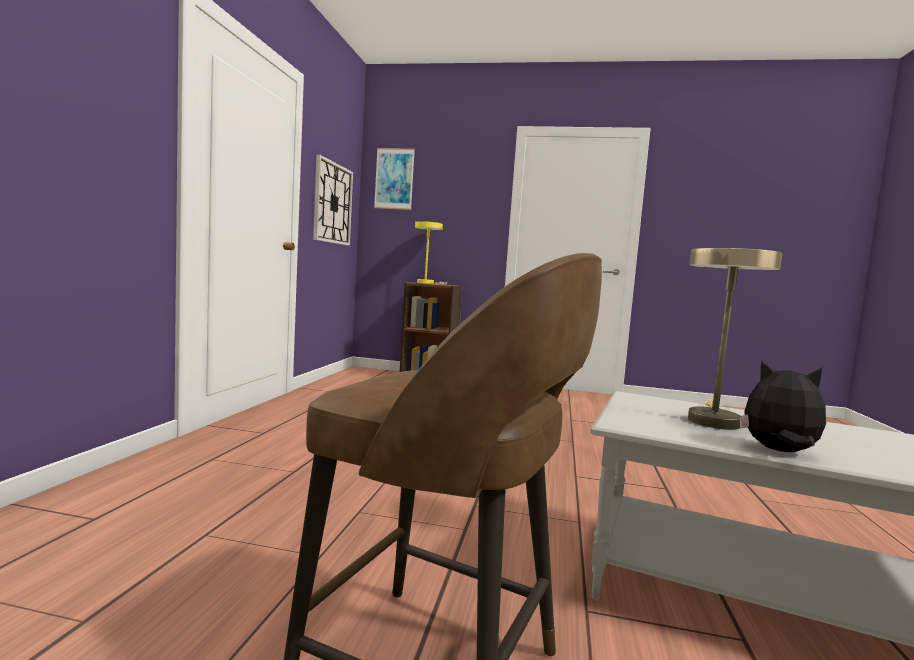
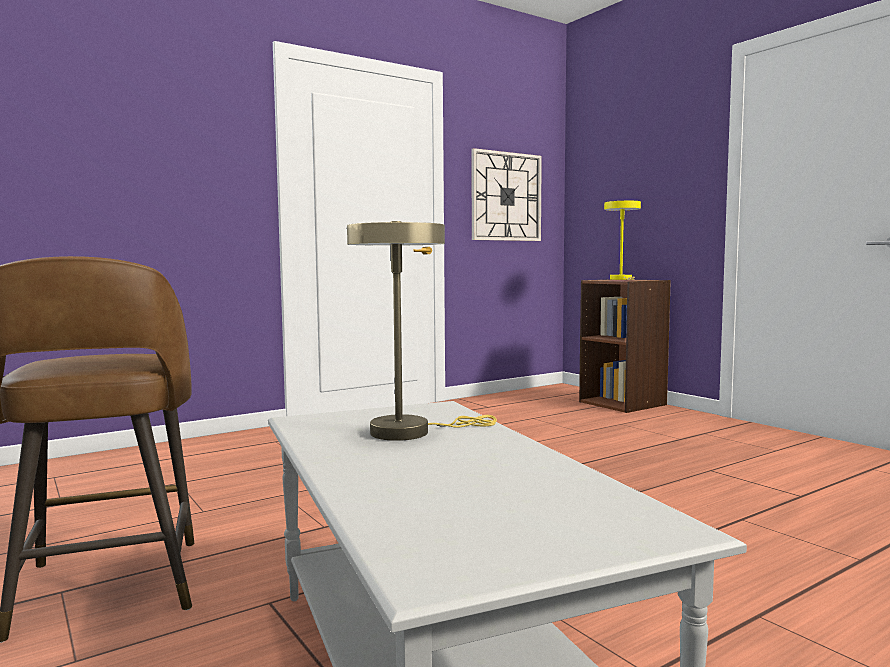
camera: 45 degrees right, 0 degrees up
picture [374,148,415,210] -> none
plush toy [739,360,826,452] -> none

